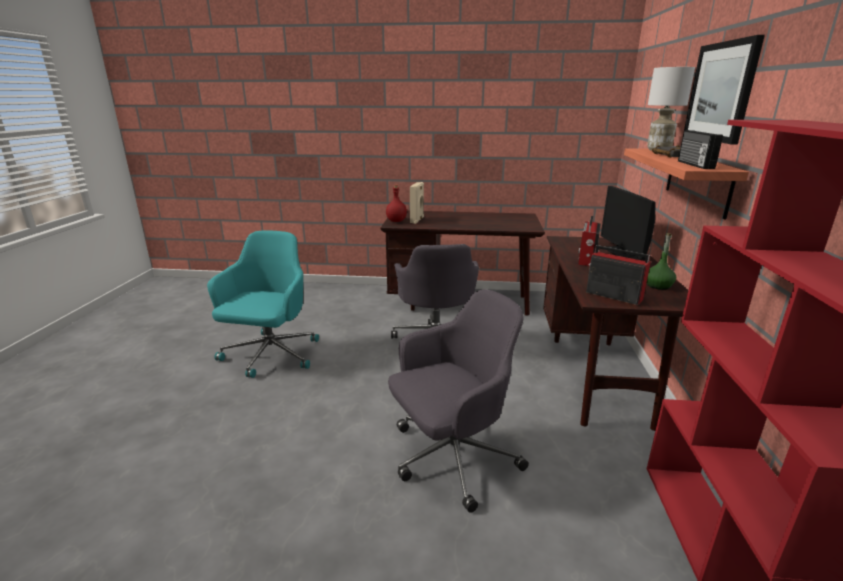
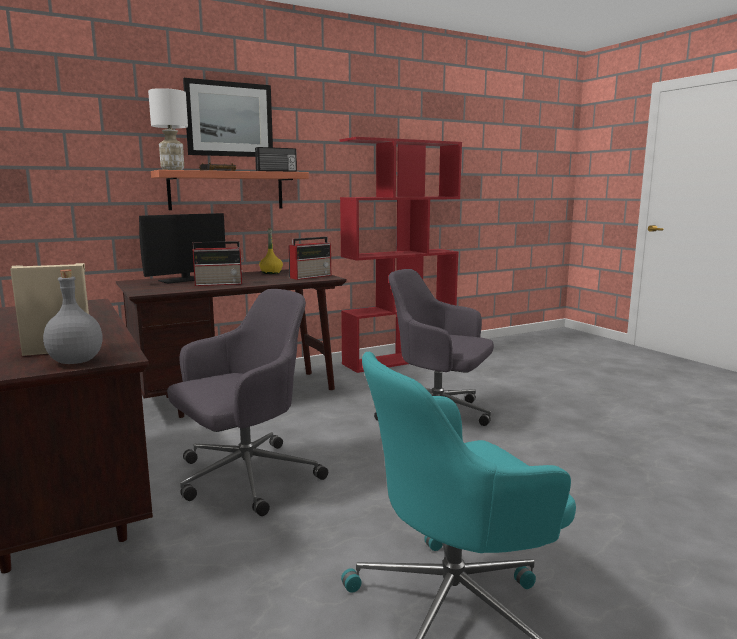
camera: 125 degrees left, 10 degrees down
red bottle [386,185,407,222] -> grey bottle [43,270,103,364]
radio [586,245,651,305] -> radio turned 135 degrees counterclockwise [288,237,331,280]
green bottle [647,233,676,290] -> yellow bottle [259,228,283,274]

